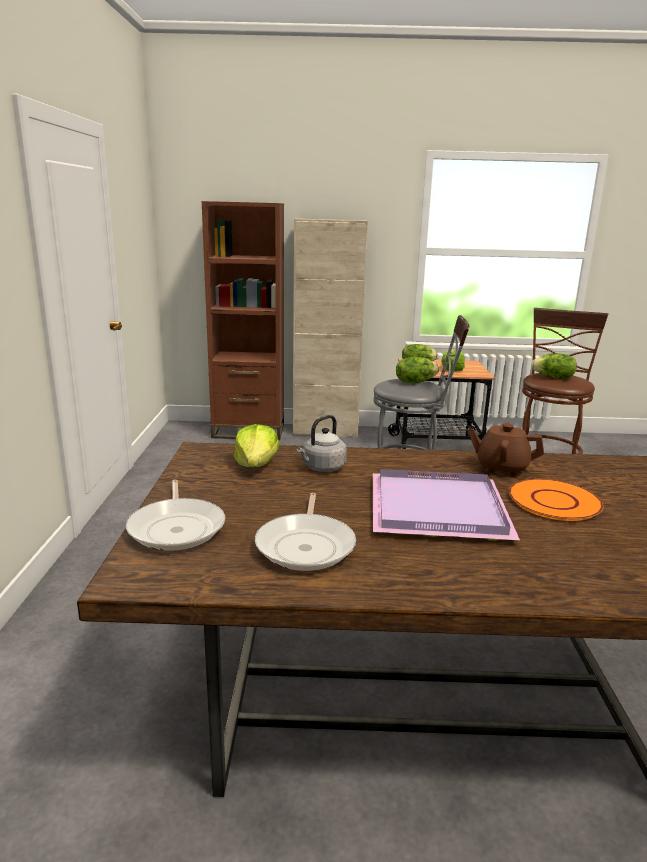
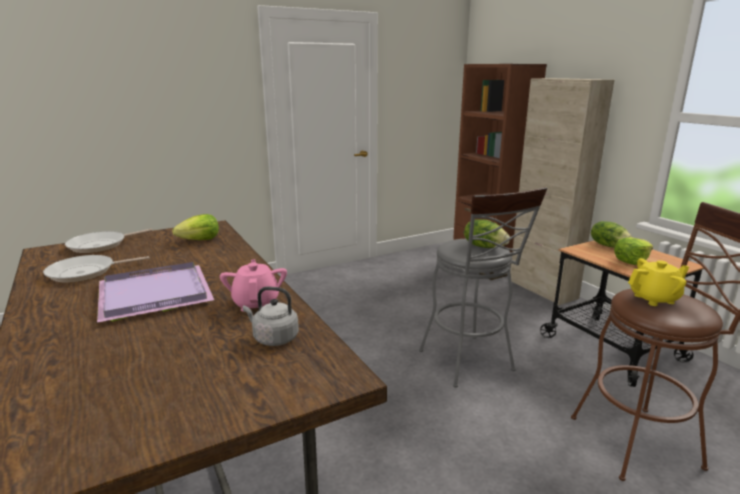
camera: 60 degrees right, 0 degrees up
grey kettle [296,415,347,472] -> grey kettle moved to [243,287,299,346]
brown teapot [468,422,544,477] -> pink teapot [220,259,287,312]
orange plate [509,479,604,521] -> none
lettuce [531,353,577,379] -> yellow teapot [628,258,689,306]

